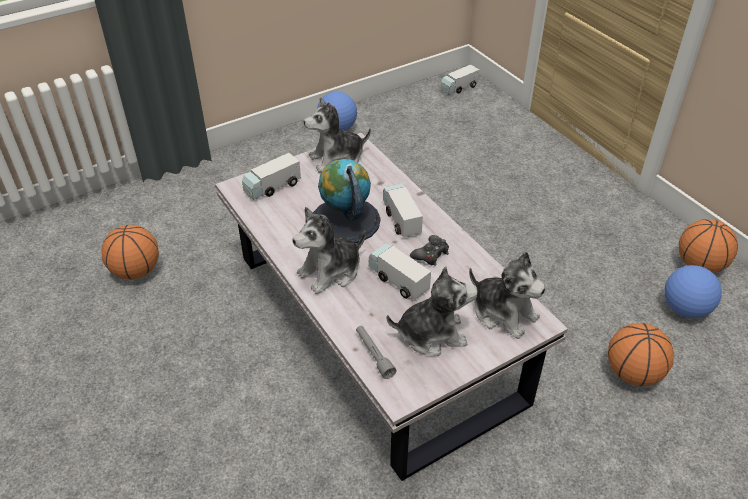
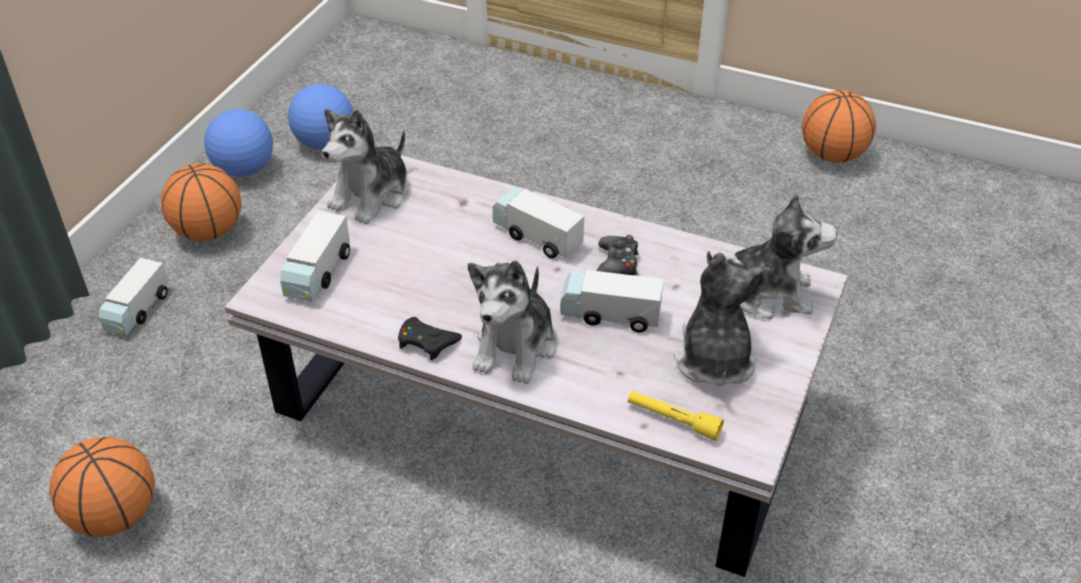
camera: 35 degrees left, 0 degrees up
globe [313,159,381,243] -> none
grey flashlight [356,326,397,379] -> yellow flashlight [628,391,724,441]
plush toy [386,266,478,356] -> plush toy turned 45 degrees counterclockwise [673,250,770,387]
toy truck [441,65,479,94] -> toy truck moved to [99,258,169,336]
basketball [608,323,674,386] -> basketball moved to [161,163,242,241]
football [664,265,722,318] -> football moved to [288,84,353,150]
none -> black game controller [398,317,462,361]

